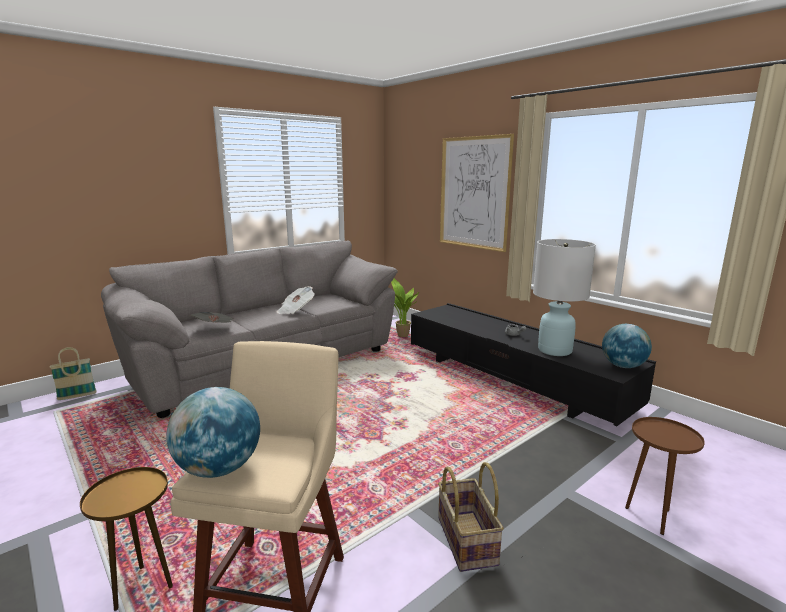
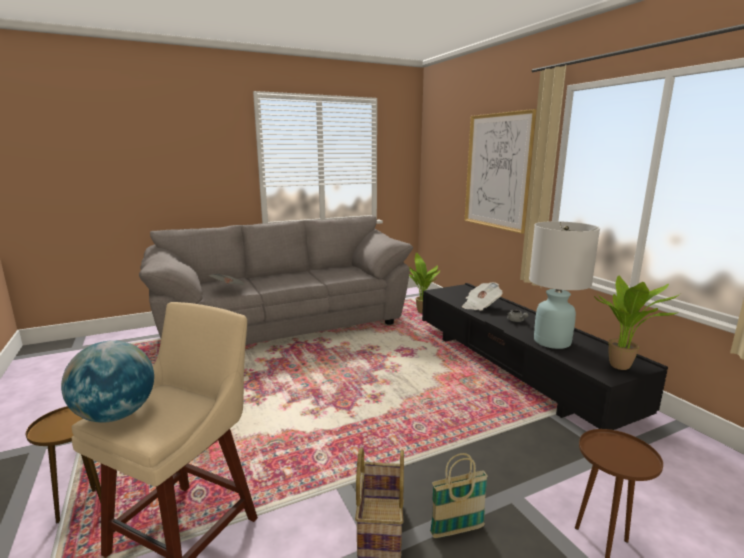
camera: 15 degrees right, 0 degrees up
basket [50,347,97,400] -> basket moved to [430,453,488,538]
newspaper [277,286,315,314] -> newspaper moved to [462,282,503,311]
globe [602,324,652,368] -> potted plant [594,275,680,370]

